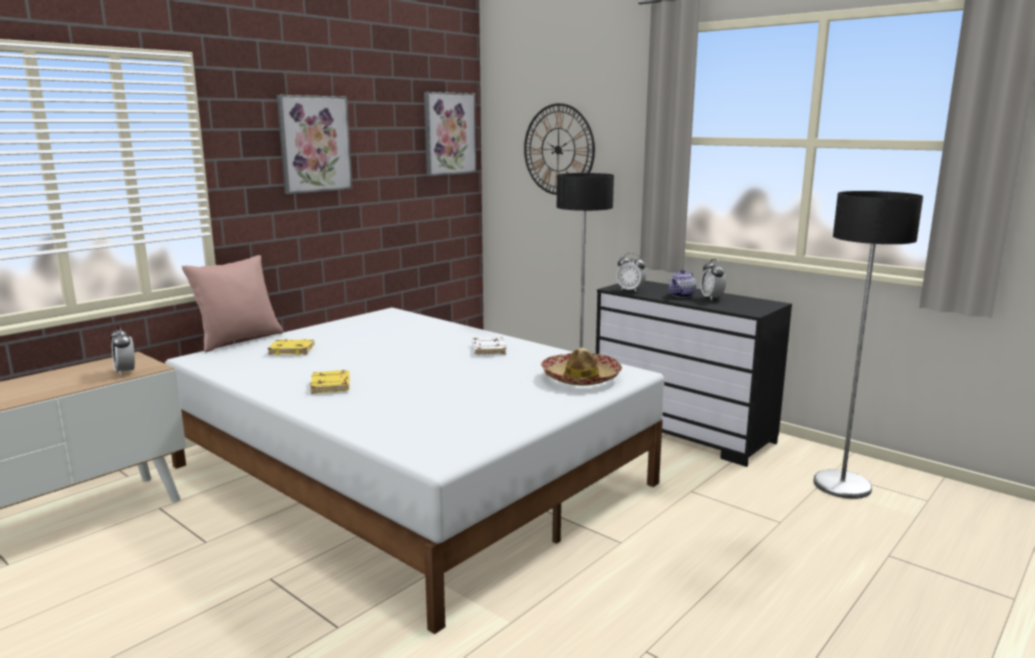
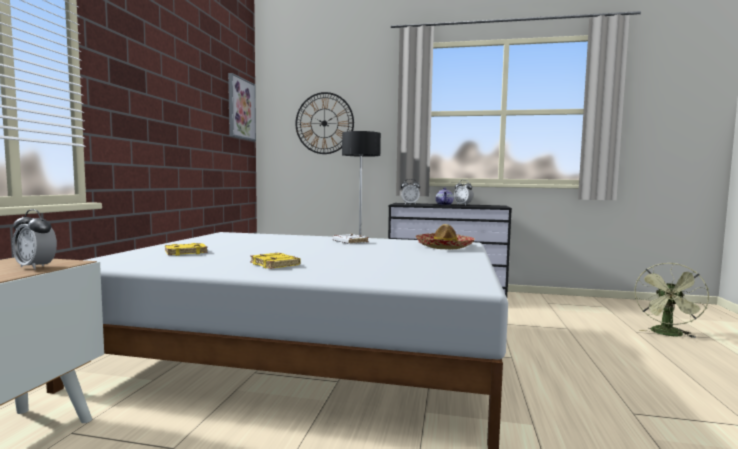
camera: 30 degrees left, 10 degrees down
pink pillow [182,255,283,352] -> none
picture [277,95,352,194] -> none
floor lamp [813,191,923,499] -> none
none -> green fan [634,263,709,338]

